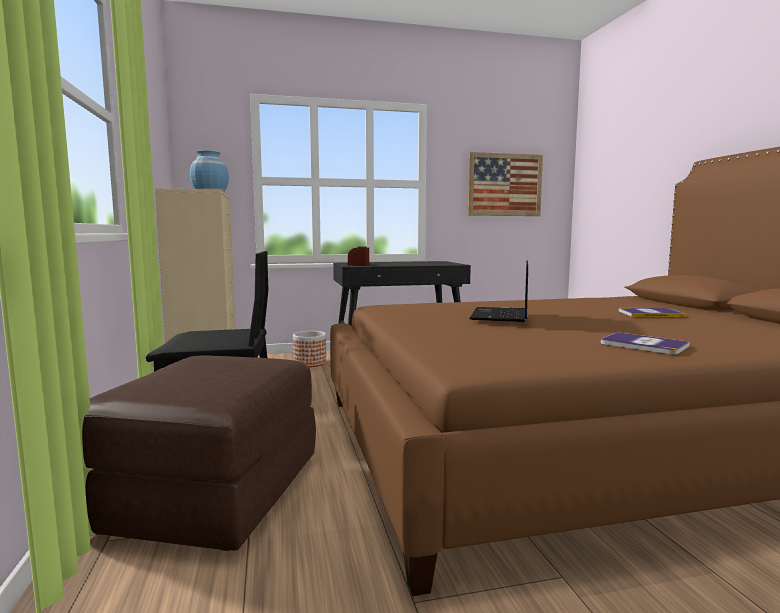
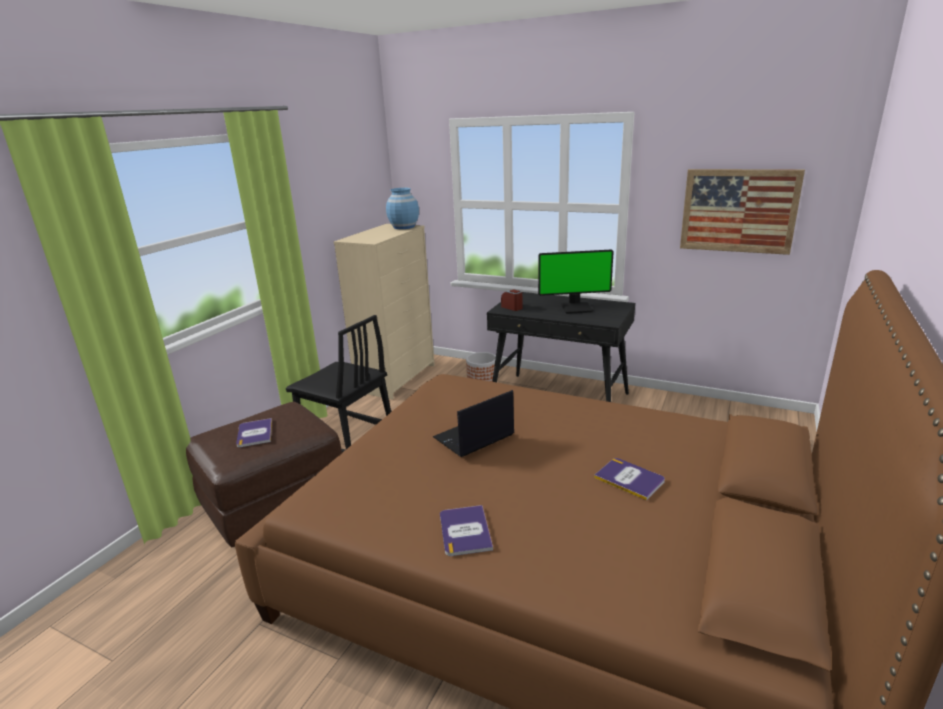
camera: 40 degrees right, 15 degrees up
none -> book [236,418,272,447]
none -> monitor [538,249,614,314]

